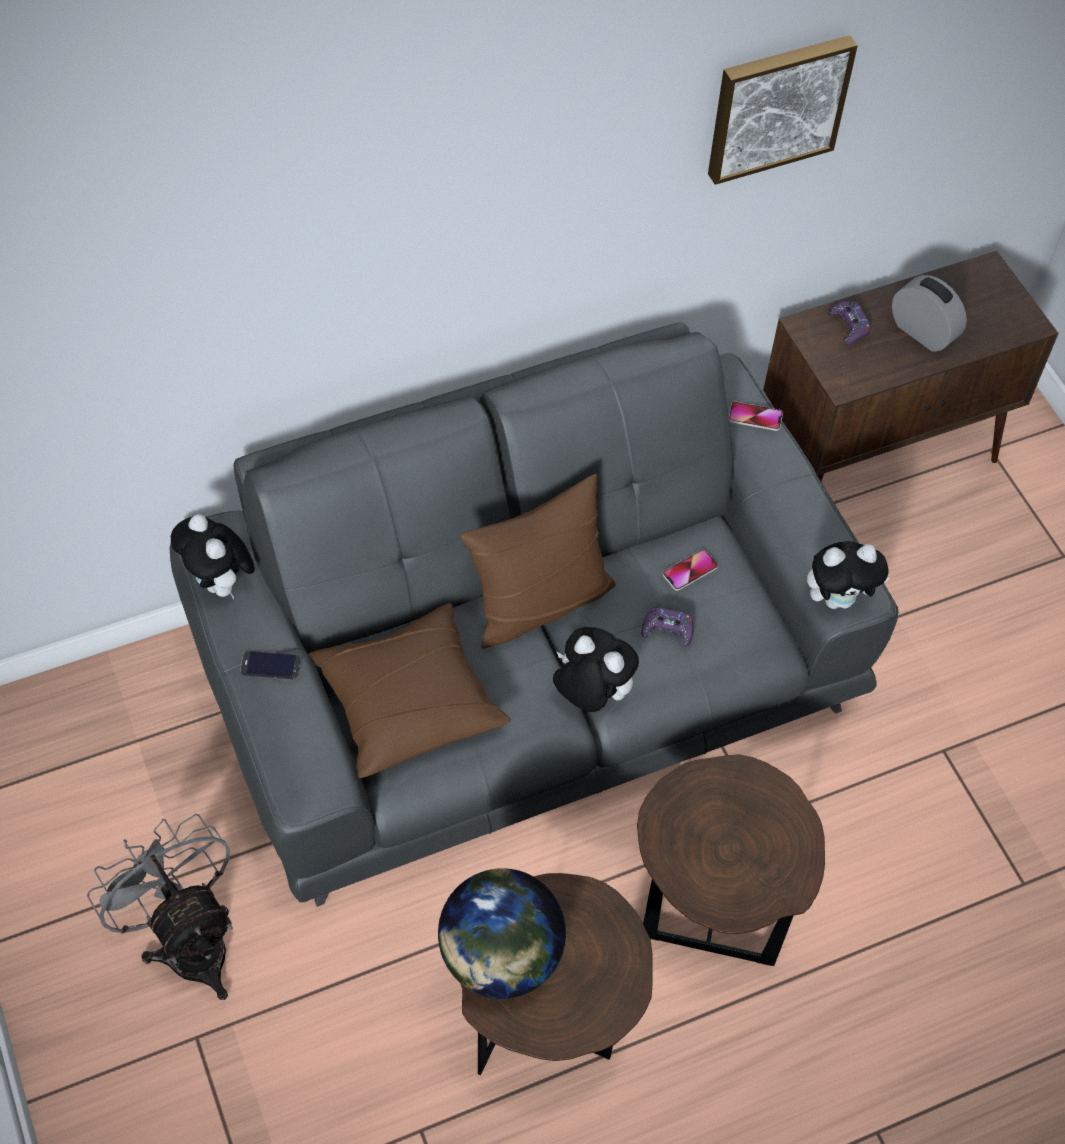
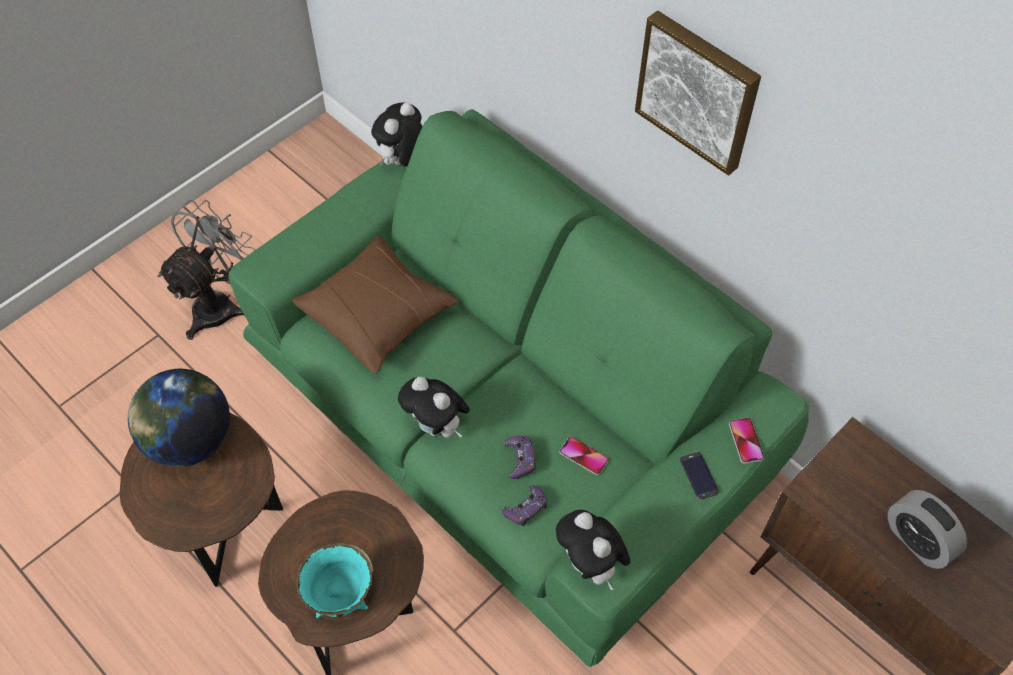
camera: 70 degrees right, 0 degrees up
grey sofa [170,322,898,907] -> green sofa [228,109,809,667]
phone [240,651,301,679] -> phone moved to [680,451,719,499]
brown pillow [461,474,616,649] -> none
plush toy [553,627,639,712] -> plush toy turned 120 degrees clockwise [398,376,470,438]
picture [708,35,858,185] -> picture moved to [635,10,761,176]
purple game controller [828,301,871,345] -> purple game controller moved to [502,486,547,526]
alarm clock [892,275,967,352] -> alarm clock turned 120 degrees clockwise [888,490,967,569]
none -> turquoise bowl [296,543,374,618]

